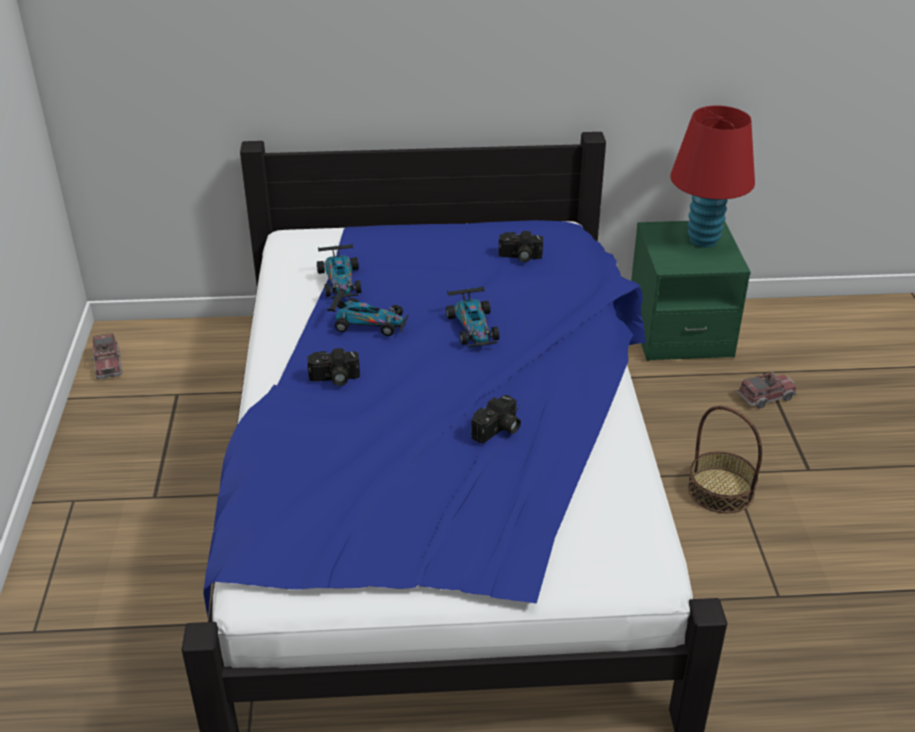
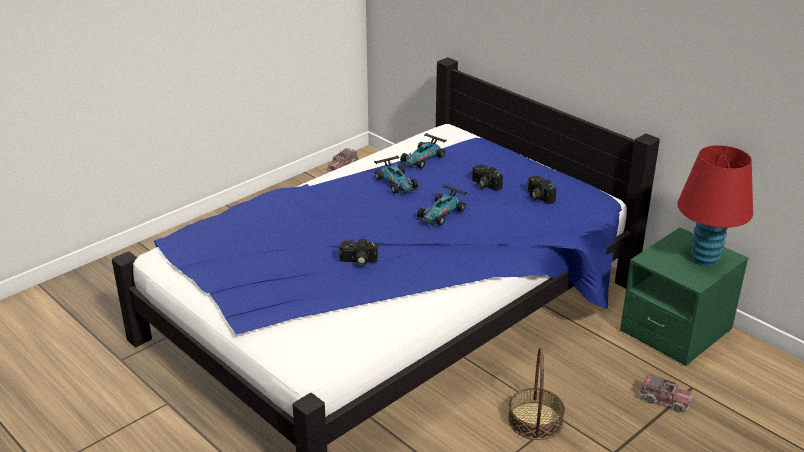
camera: 50 degrees right, 5 degrees down
camera [307,348,360,386] -> camera moved to [471,165,503,191]

